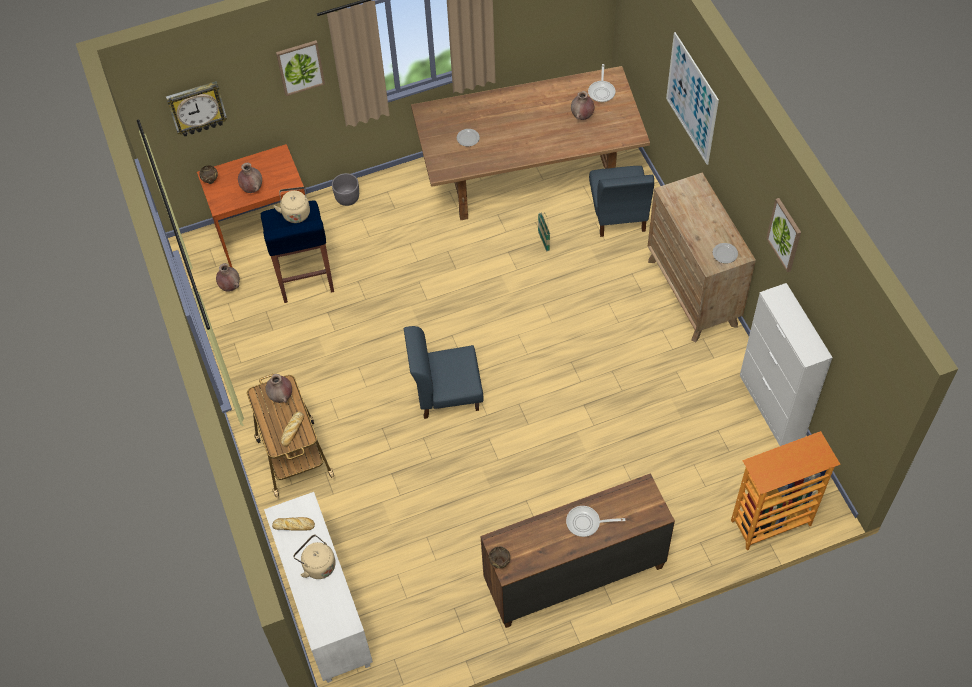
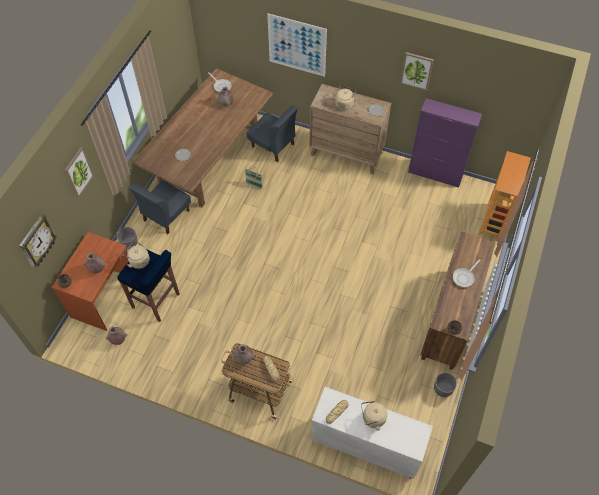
camera: 50 degrees left, 0 degrees up
blue chair [404,326,484,419] -> blue chair moved to [129,180,191,234]
white cabinet [740,283,833,446] -> purple cabinet [408,98,482,187]
none -> beige kettle [332,86,356,110]
none -> grey planter [434,373,457,397]

